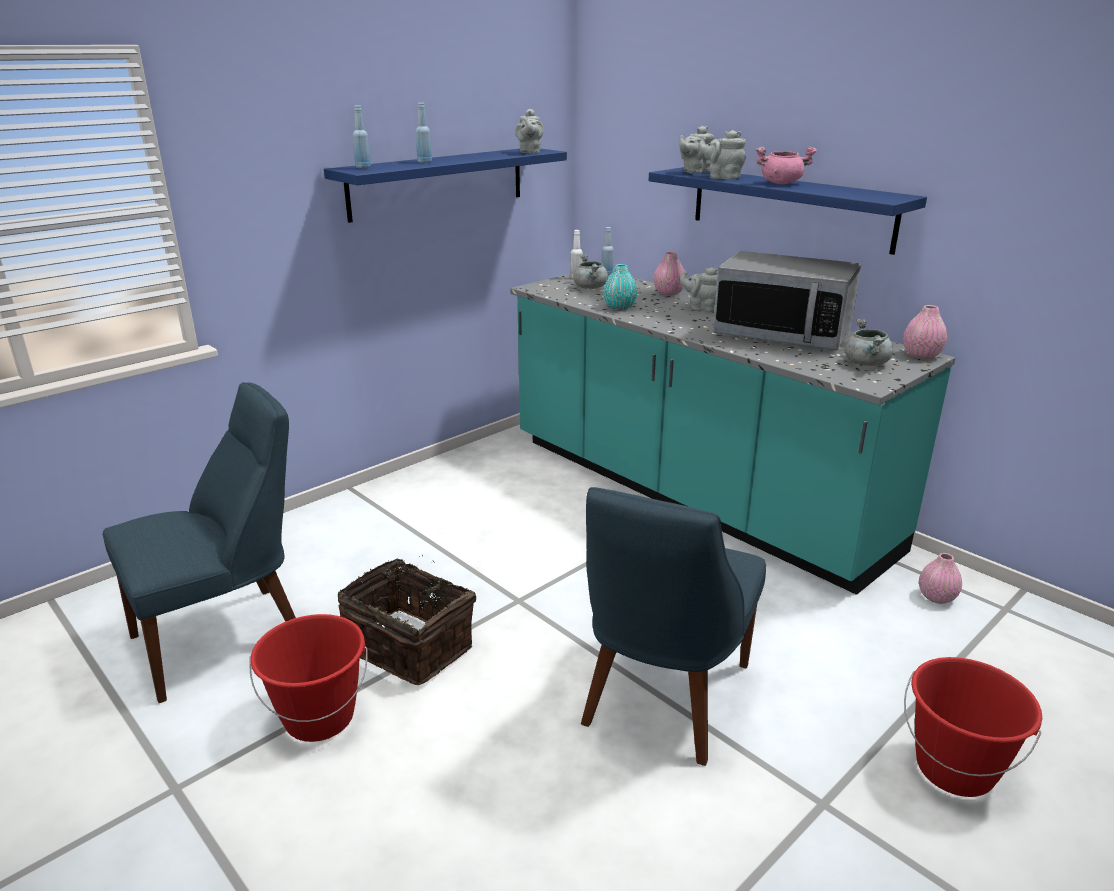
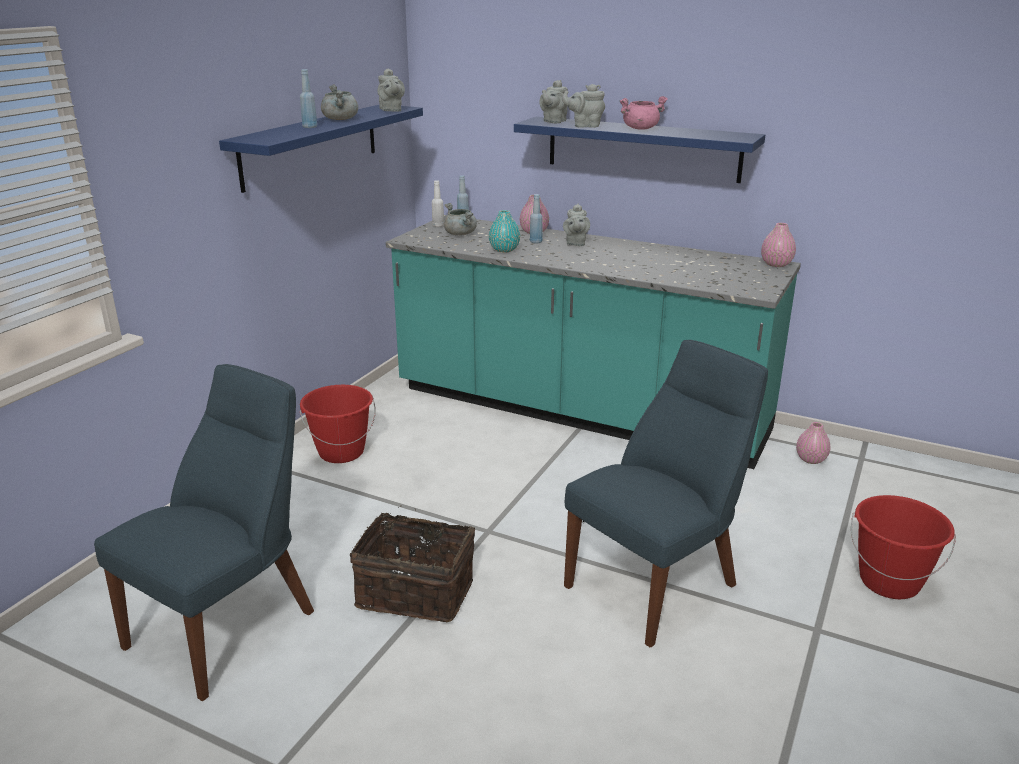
camera: 20 degrees left, 0 degrees up
red bucket [249,614,367,742] -> red bucket moved to [300,385,376,463]
blue bottle [353,105,371,168] -> blue bottle moved to [530,194,543,243]
blue chair [581,487,766,766] -> blue chair turned 135 degrees counterclockwise [564,340,768,648]
grey teapot [680,267,718,312] -> grey teapot turned 90 degrees counterclockwise [563,204,590,246]
microwave [713,251,861,350] -> none
grey cooking pot [845,319,893,366] -> grey cooking pot moved to [321,84,358,120]

